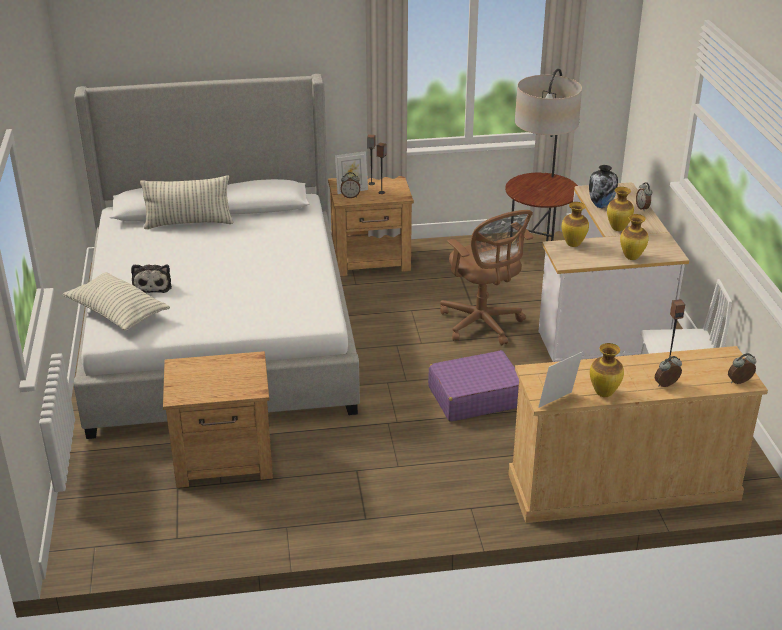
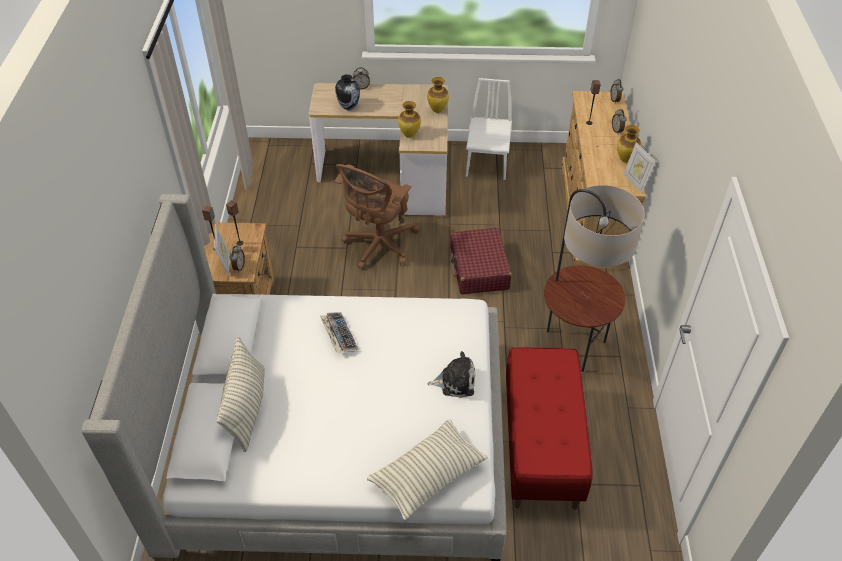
camera: 80 degrees left, 15 degrees up
plush toy [131,264,172,293] -> plush toy moved to [427,351,475,398]
brown nightstand [163,351,273,488] -> red bench [506,347,592,510]
purple suitcase [428,350,519,422] -> red suitcase [450,228,512,294]
brown office chair [440,210,533,345] -> brown office chair turned 135 degrees clockwise [335,164,420,270]
floor lamp [505,69,582,241] -> floor lamp moved to [544,185,645,372]
vase [607,187,634,231] -> none
none -> keyboard [320,312,359,352]

